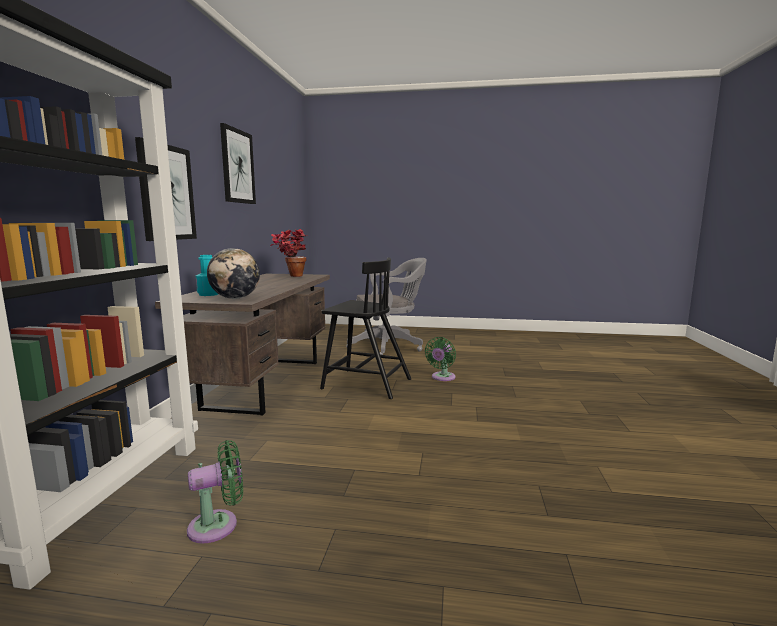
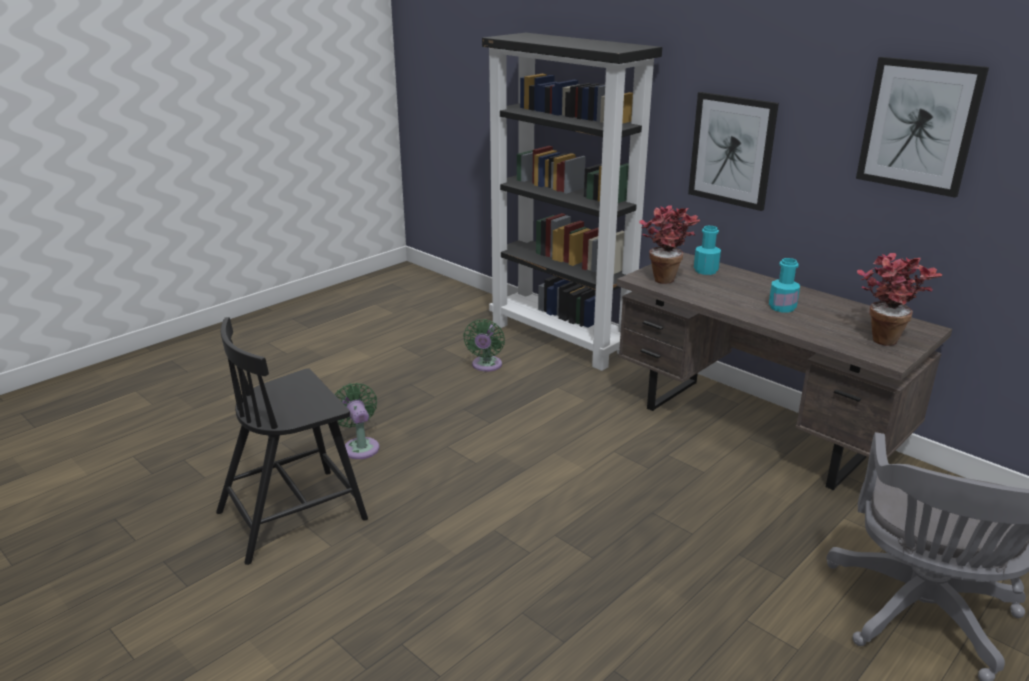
camera: 125 degrees right, 15 degrees up
globe [207,248,260,299] -> potted plant [639,205,700,284]
black chair [320,257,411,399] -> black chair moved to [216,317,368,565]
green fan [425,337,456,381] -> green fan moved to [334,383,379,459]
none -> turquoise bottle [769,258,800,312]

